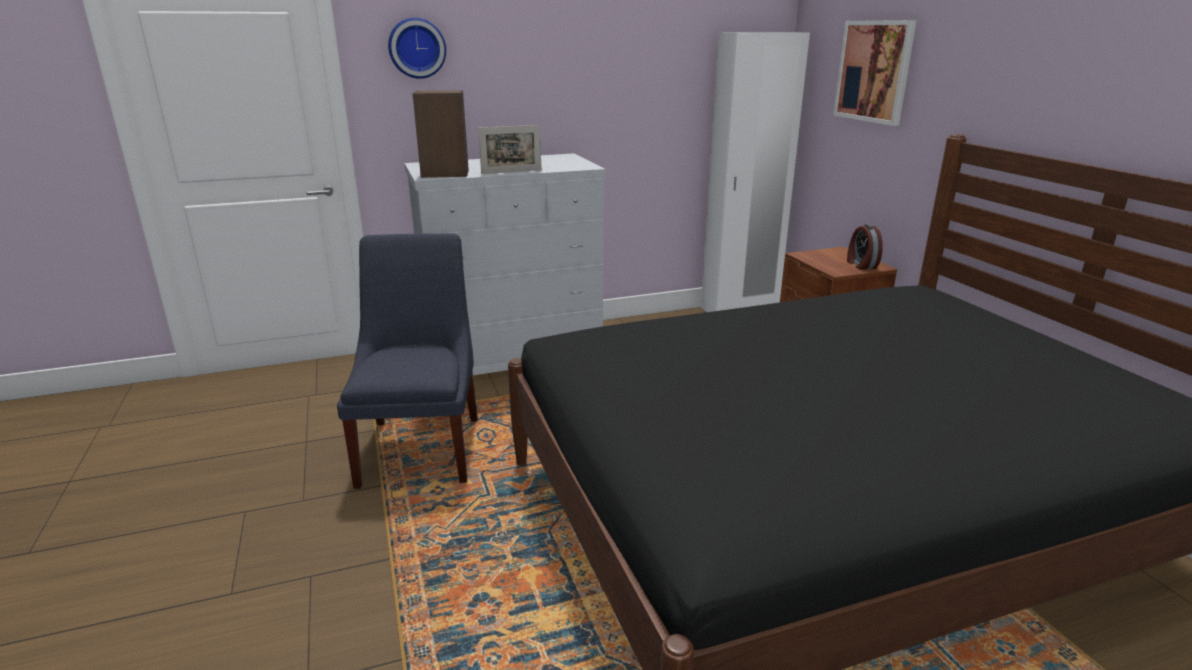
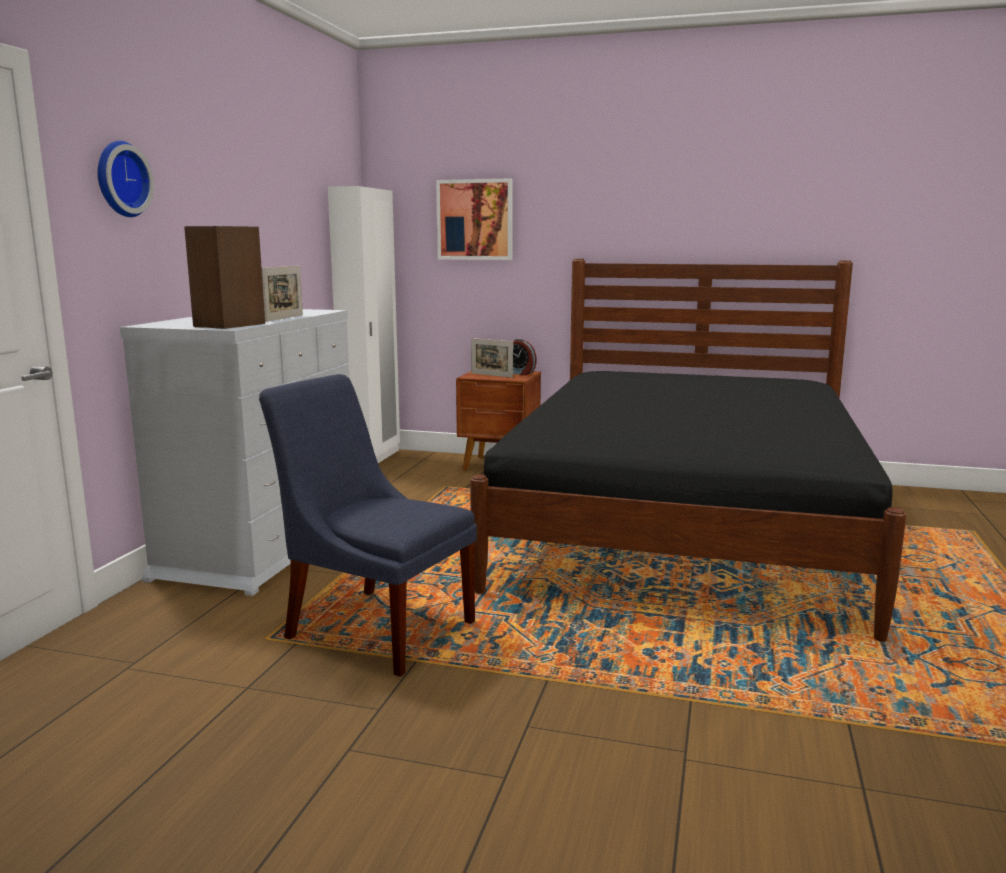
camera: 55 degrees left, 10 degrees down
none -> picture frame [471,338,513,378]

